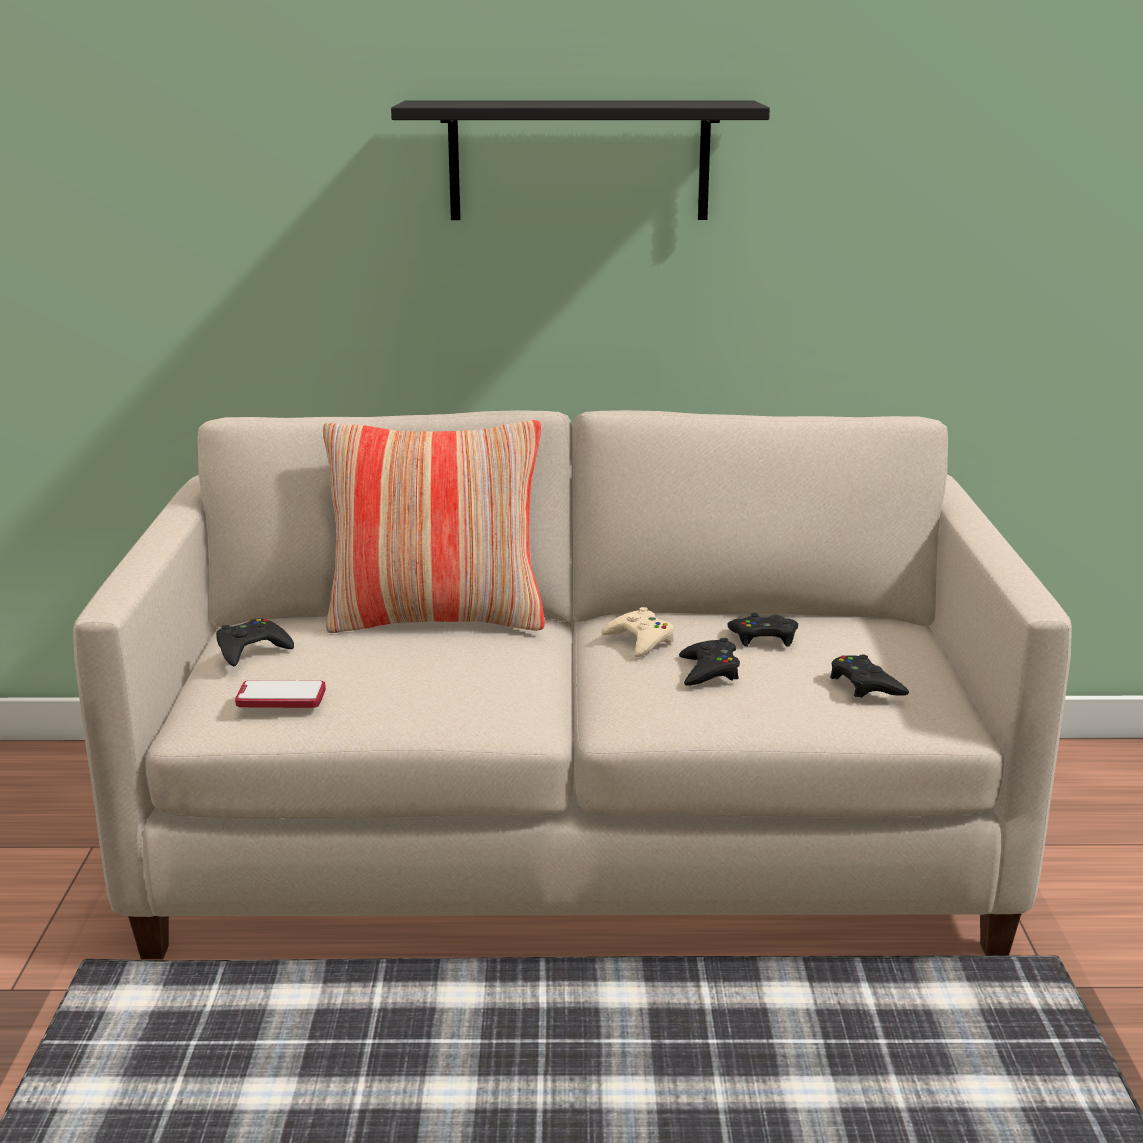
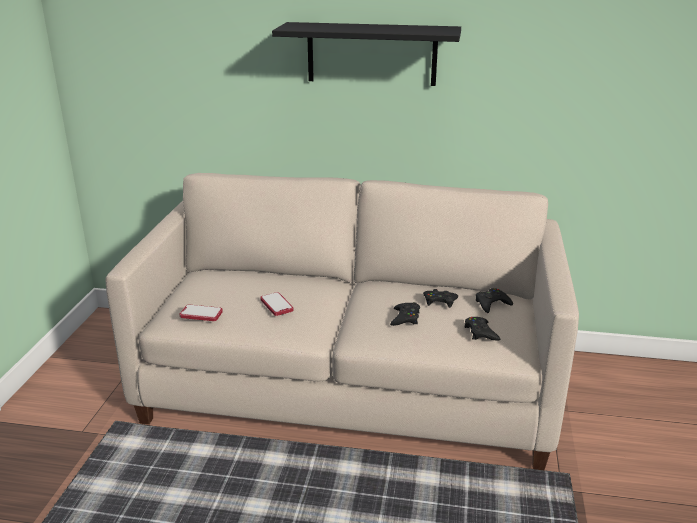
camera: 10 degrees right, 5 degrees up
black game controller [216,618,294,666] -> black game controller moved to [476,288,513,313]
pillow [323,420,546,633] -> none
beige game controller [601,607,674,657] -> none
none -> phone [260,292,293,316]

